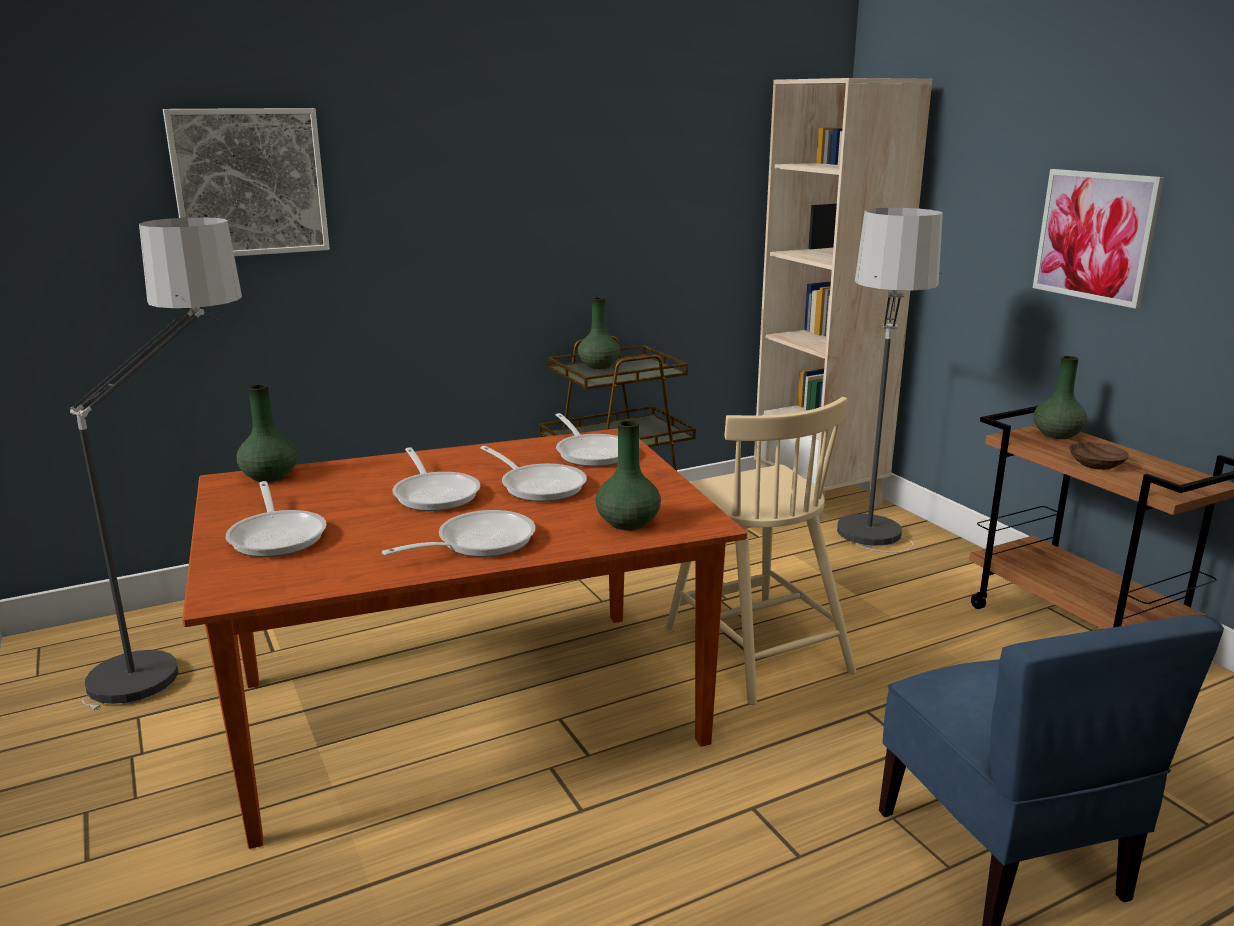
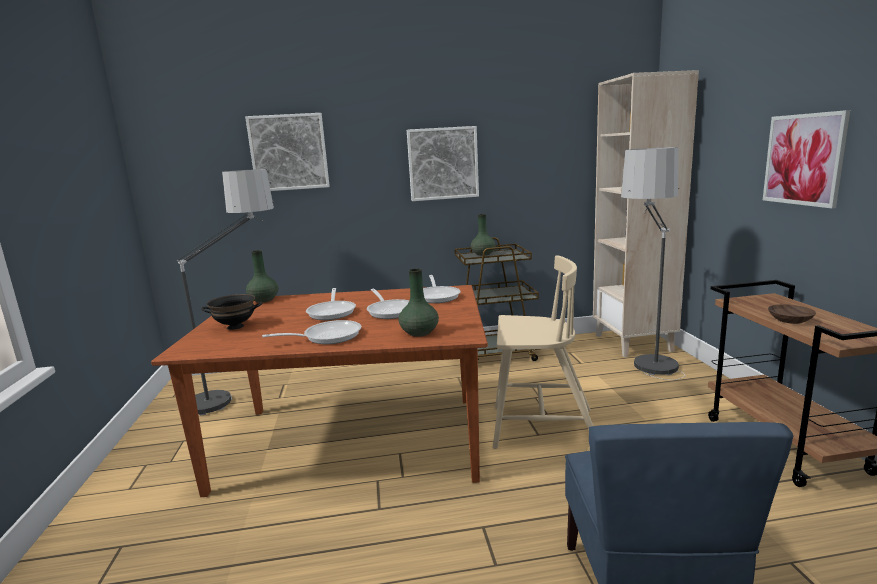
camera: 20 degrees right, 5 degrees down
frying pan [226,481,327,557] -> black bowl [201,294,263,330]
beige chair [666,397,856,705] -> beige chair turned 75 degrees counterclockwise [493,255,593,449]
green vase [1034,356,1087,439] -> none
none -> picture [407,126,479,201]

